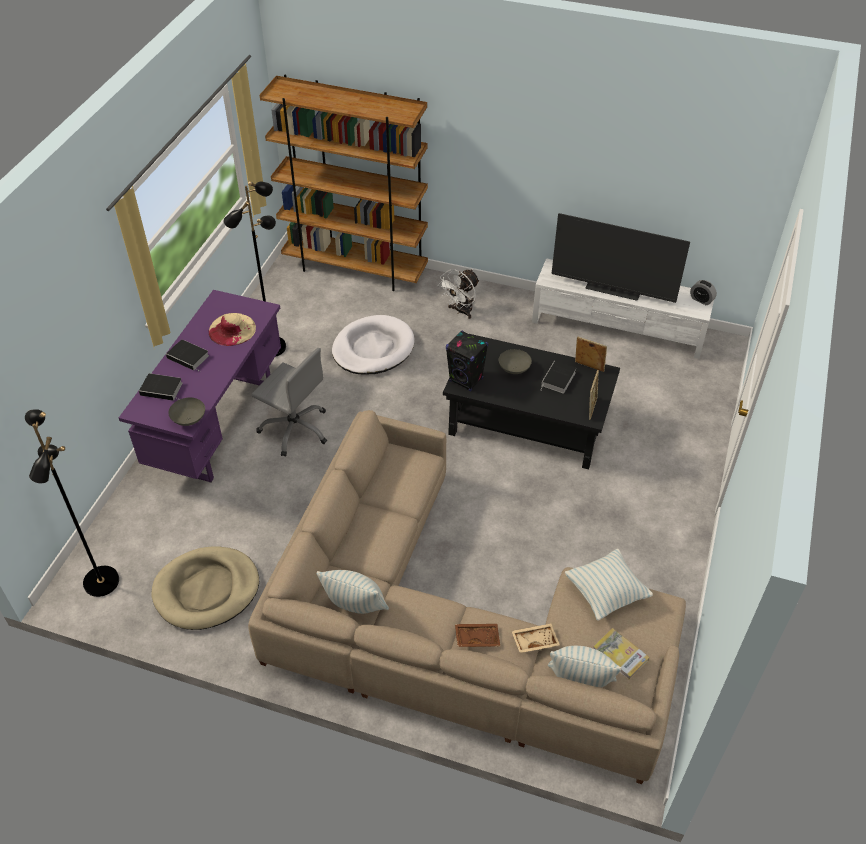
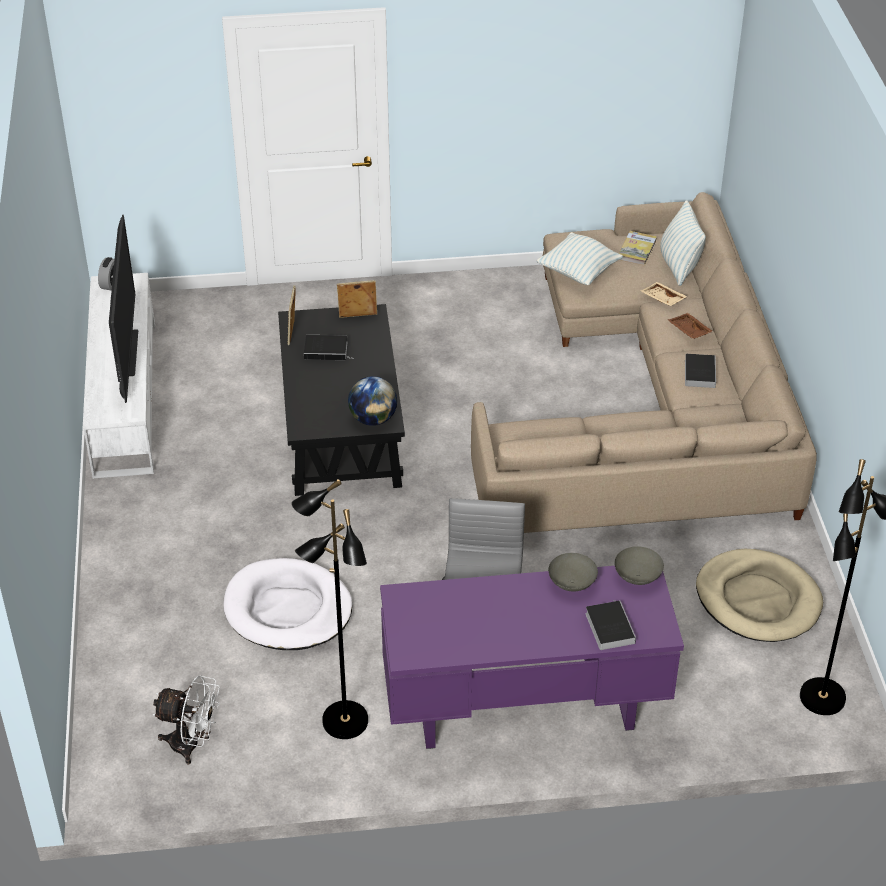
camera: 115 degrees left, 5 degrees down
book [166,339,209,372] -> book moved to [685,354,716,388]
beige hat [209,313,256,346] -> none
brown bookcase [260,75,428,291] -> none
pillow [316,570,389,614] -> none
white fan [438,269,479,319] -> white fan moved to [152,675,220,764]
black speaker [446,331,488,391] -> globe [348,376,397,426]
grey bowl [499,349,532,374] -> grey bowl moved to [548,553,598,592]

